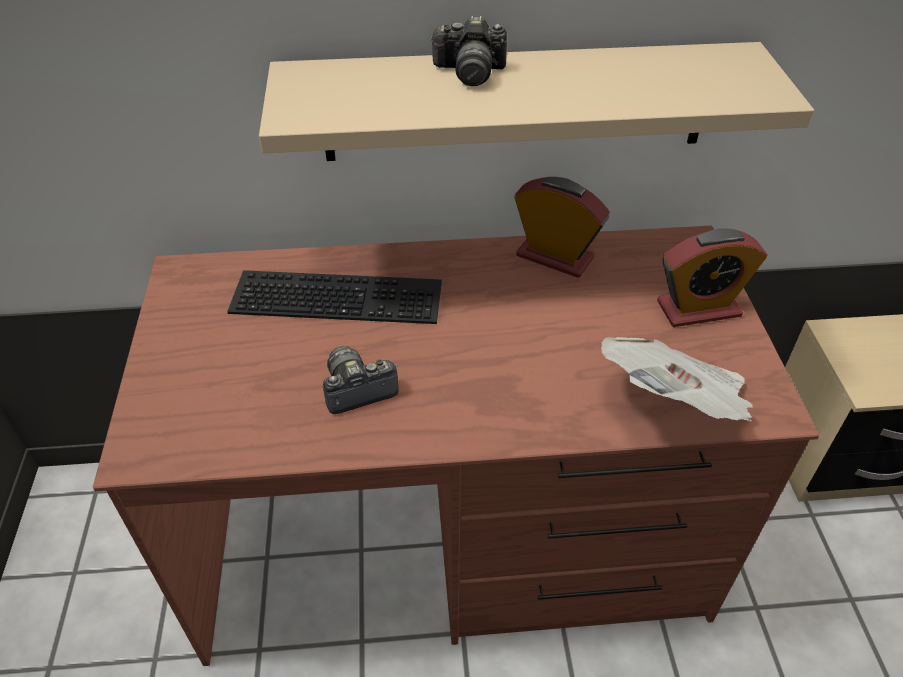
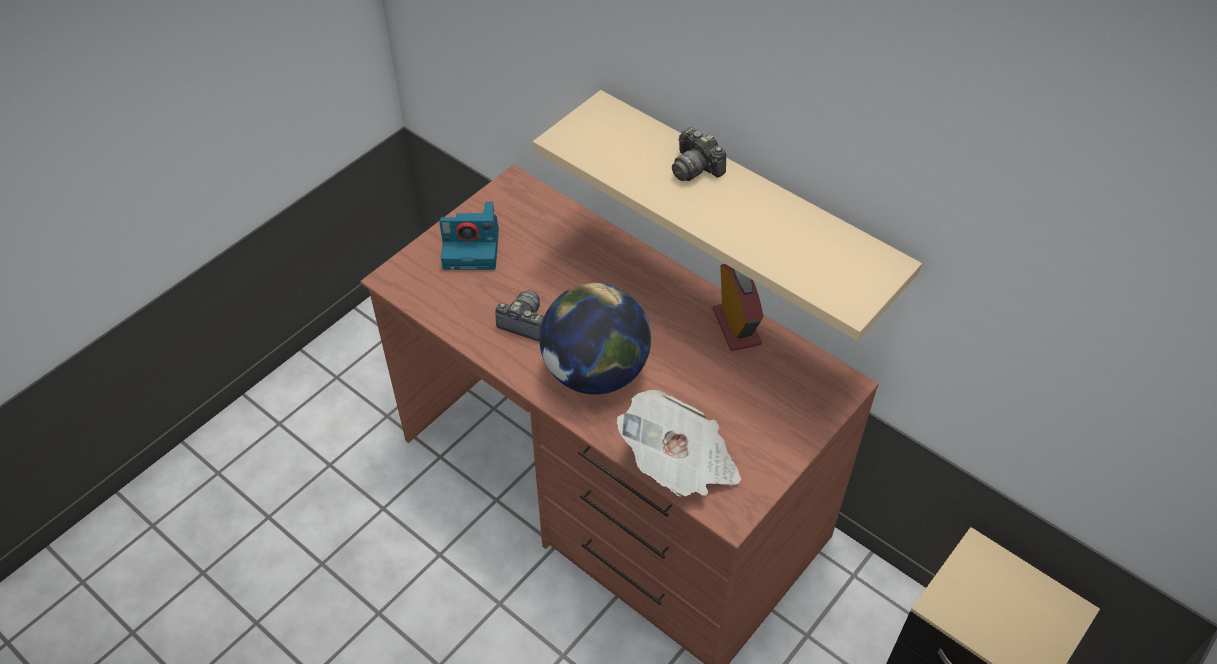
camera: 45 degrees right, 5 degrees up
keyboard [227,270,442,324] -> none
alarm clock [657,228,768,327] -> none
none -> camera [439,202,499,270]
none -> globe [539,283,651,395]

